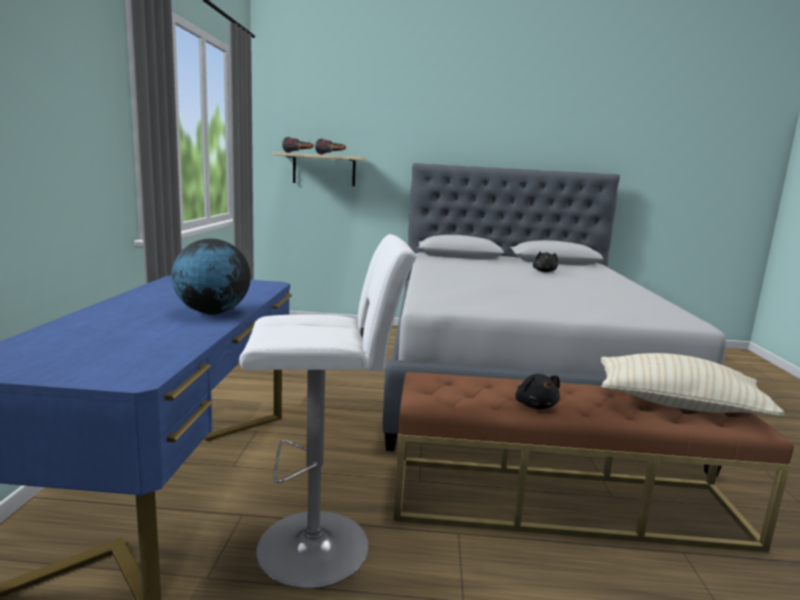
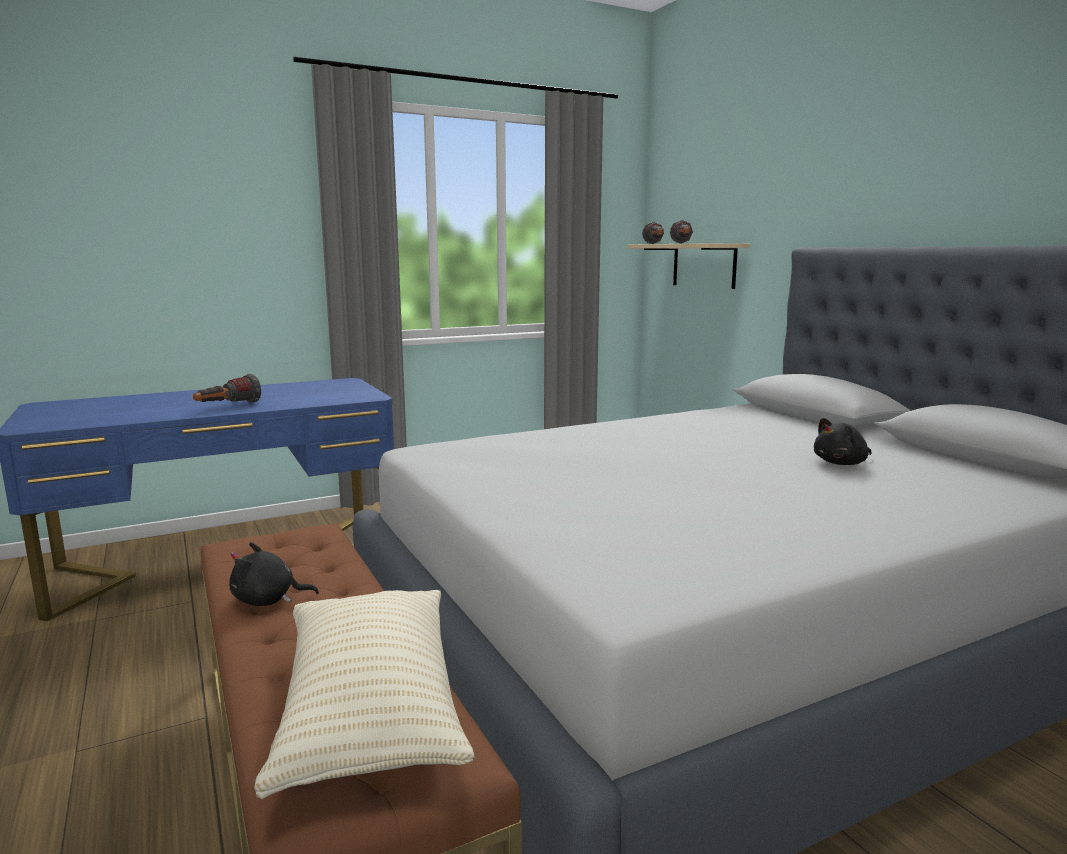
camera: 60 degrees right, 0 degrees up
globe [171,239,251,315] -> flashlight [193,374,261,403]
white stool [239,234,417,589] -> none
black plush toy [515,374,560,409] -> black plush toy turned 45 degrees clockwise [229,542,319,606]

